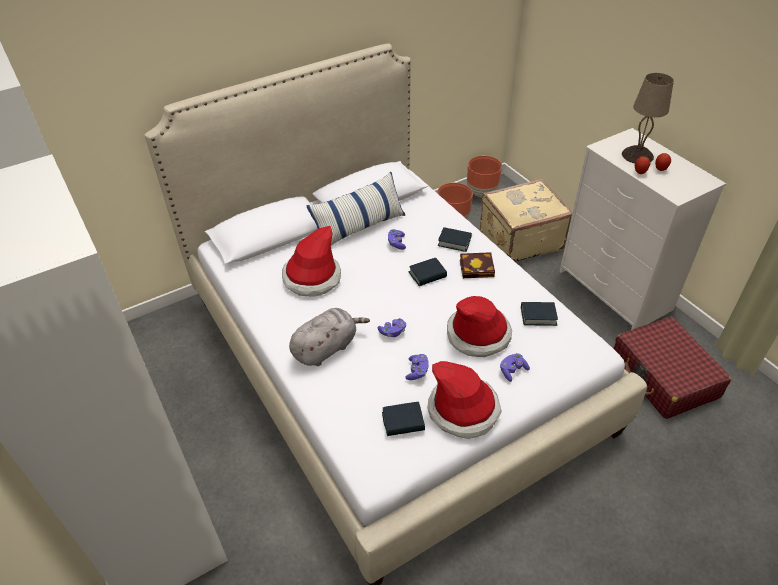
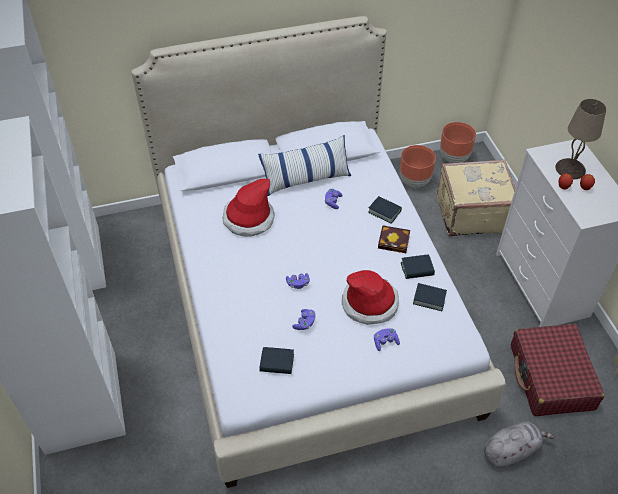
camera: 15 degrees right, 5 degrees up
grey plush toy [289,308,370,366] -> grey plush toy moved to [484,421,555,467]
book [409,258,447,286] -> book moved to [401,254,435,279]
hat [428,361,502,439] -> none

